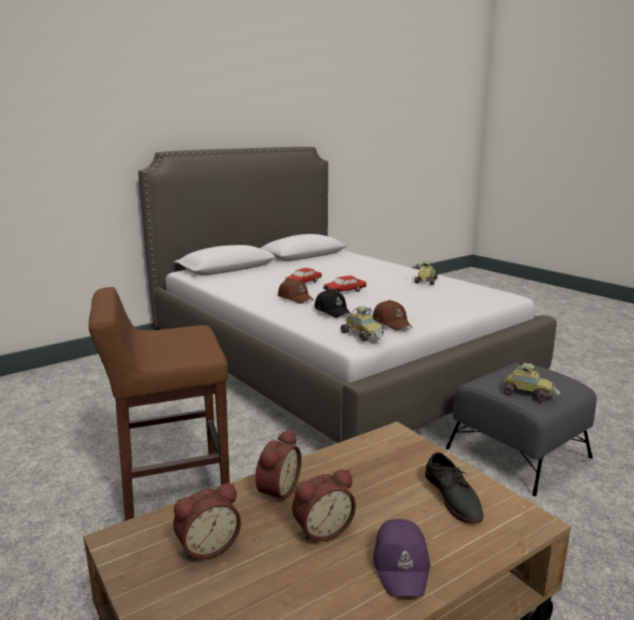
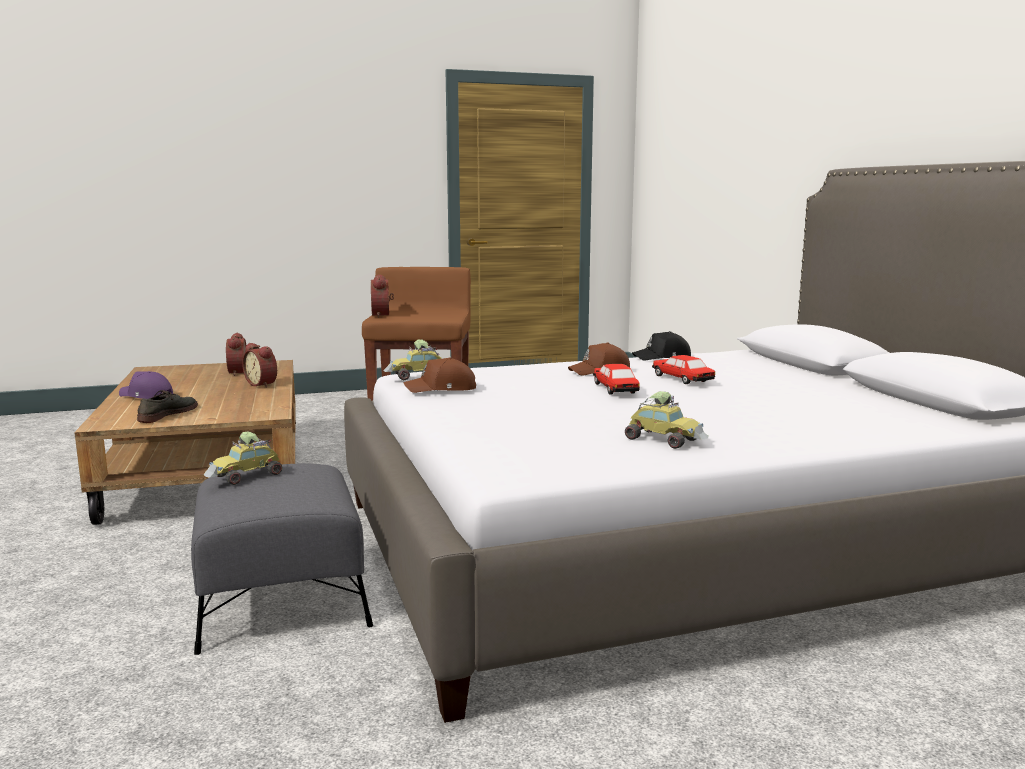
camera: 110 degrees right, 5 degrees down
alarm clock [292,469,356,542] -> alarm clock moved to [371,274,394,318]
black cap [314,289,351,318] -> black cap moved to [632,331,691,361]
grey shoe [425,452,483,524] -> grey shoe turned 105 degrees clockwise [137,390,198,423]

